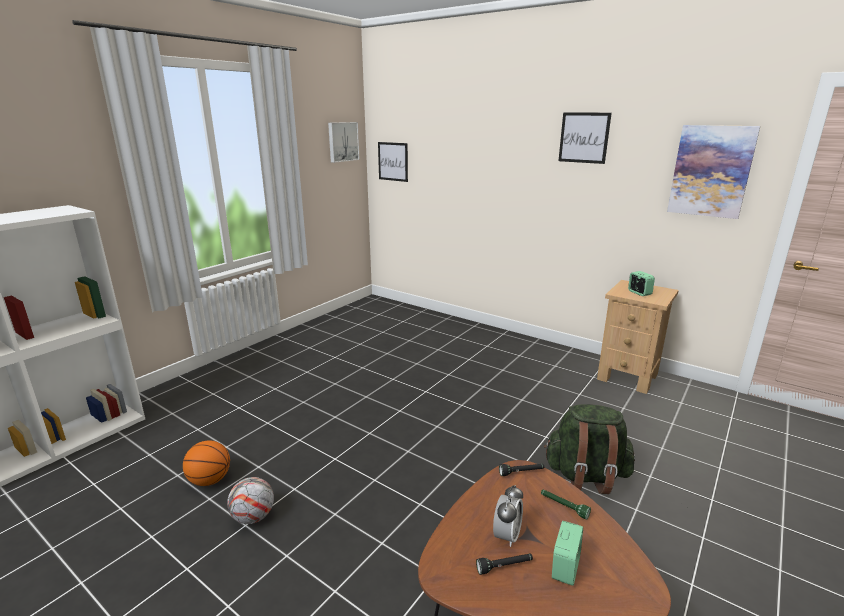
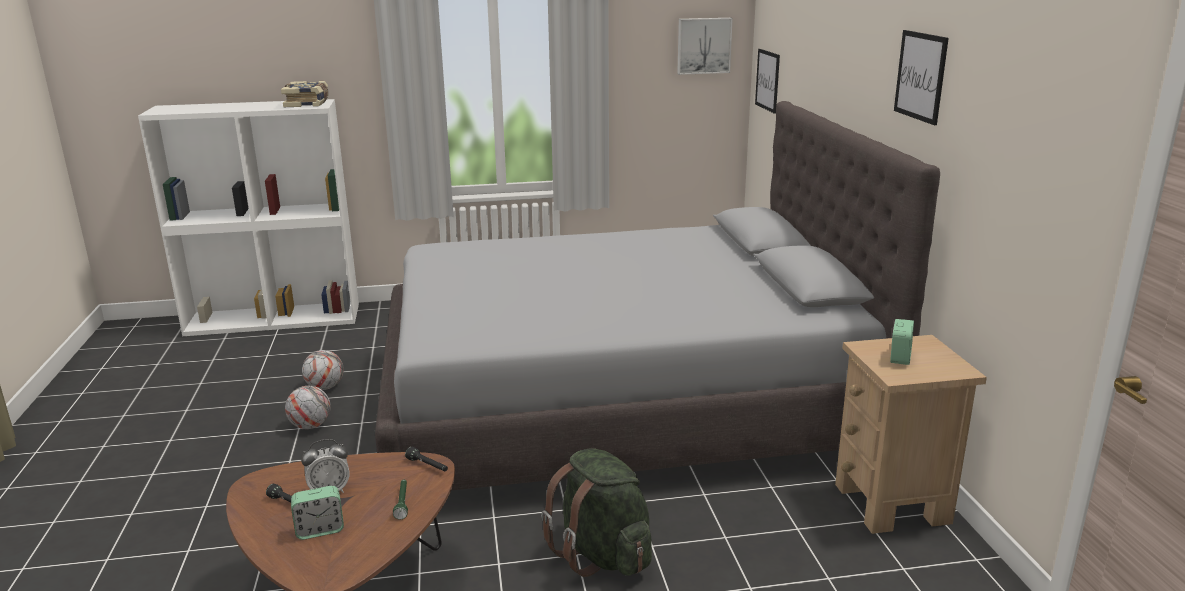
camera: 45 degrees right, 0 degrees up
basketball [183,440,230,486] -> football [302,350,344,390]
picture [667,125,760,219] -> none
none -> book [281,81,329,107]
none -> grey bed [375,101,940,490]

